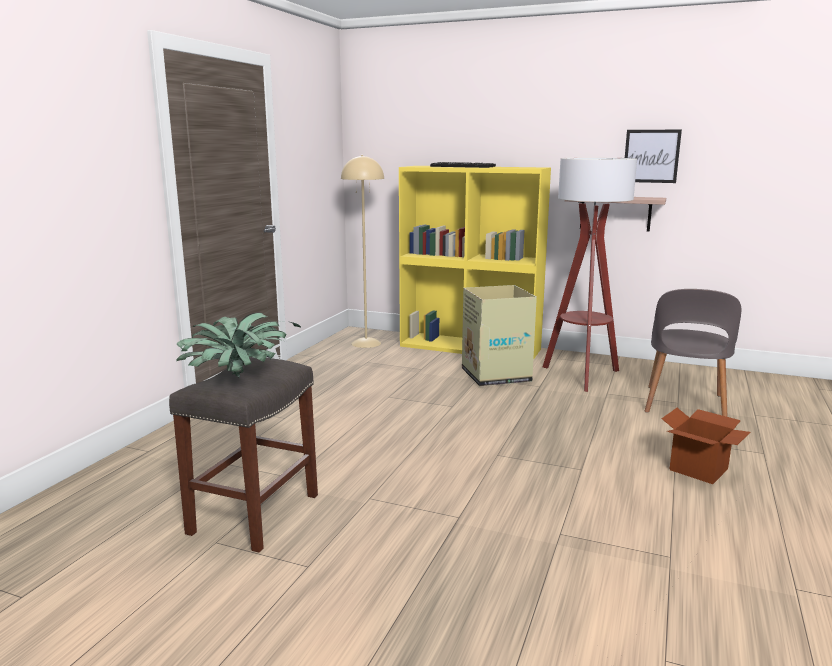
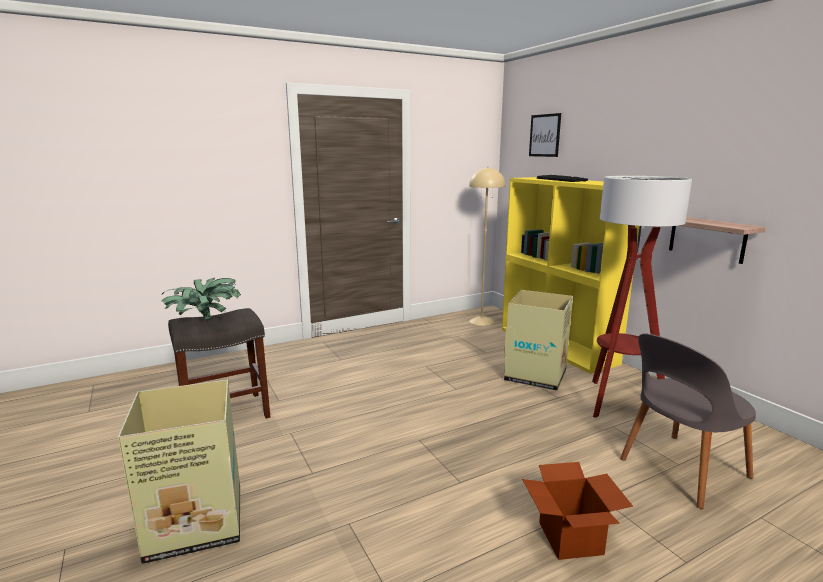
camera: 40 degrees right, 0 degrees up
picture [625,130,682,183] -> picture moved to [529,113,561,157]
none -> cardboard box [118,380,240,564]

